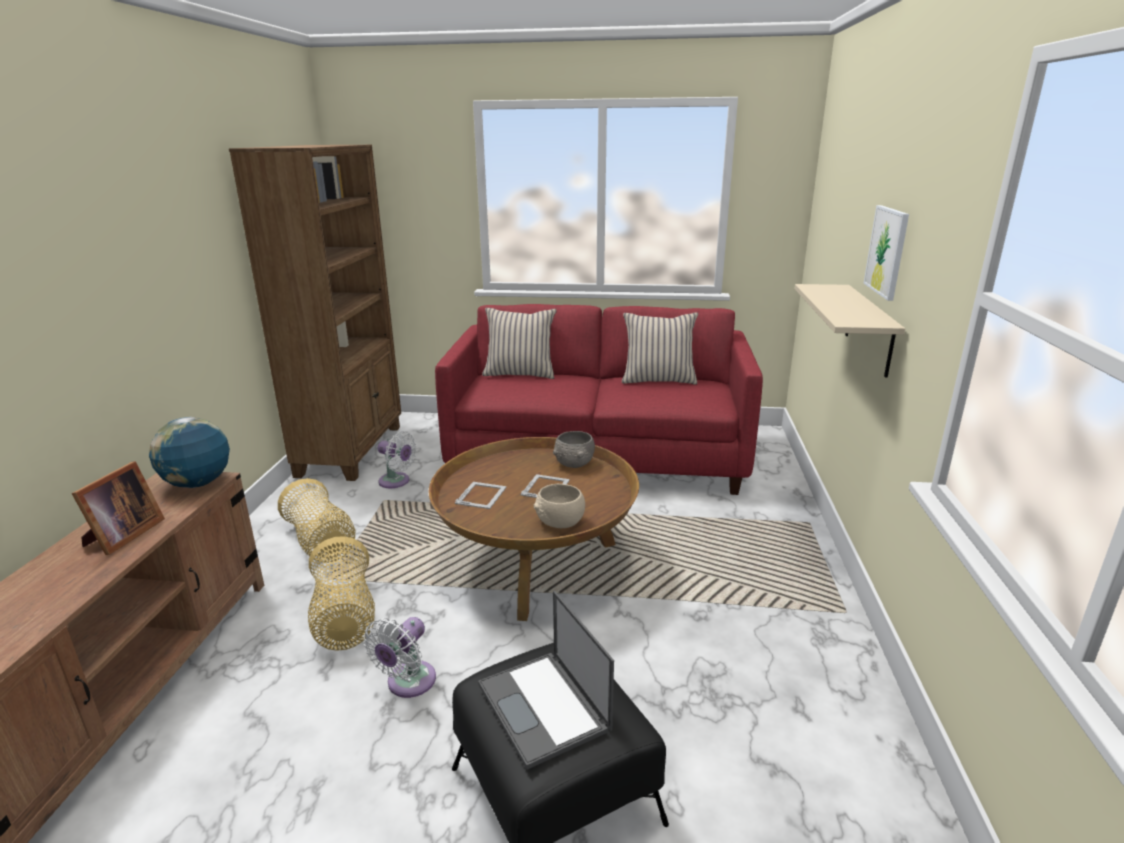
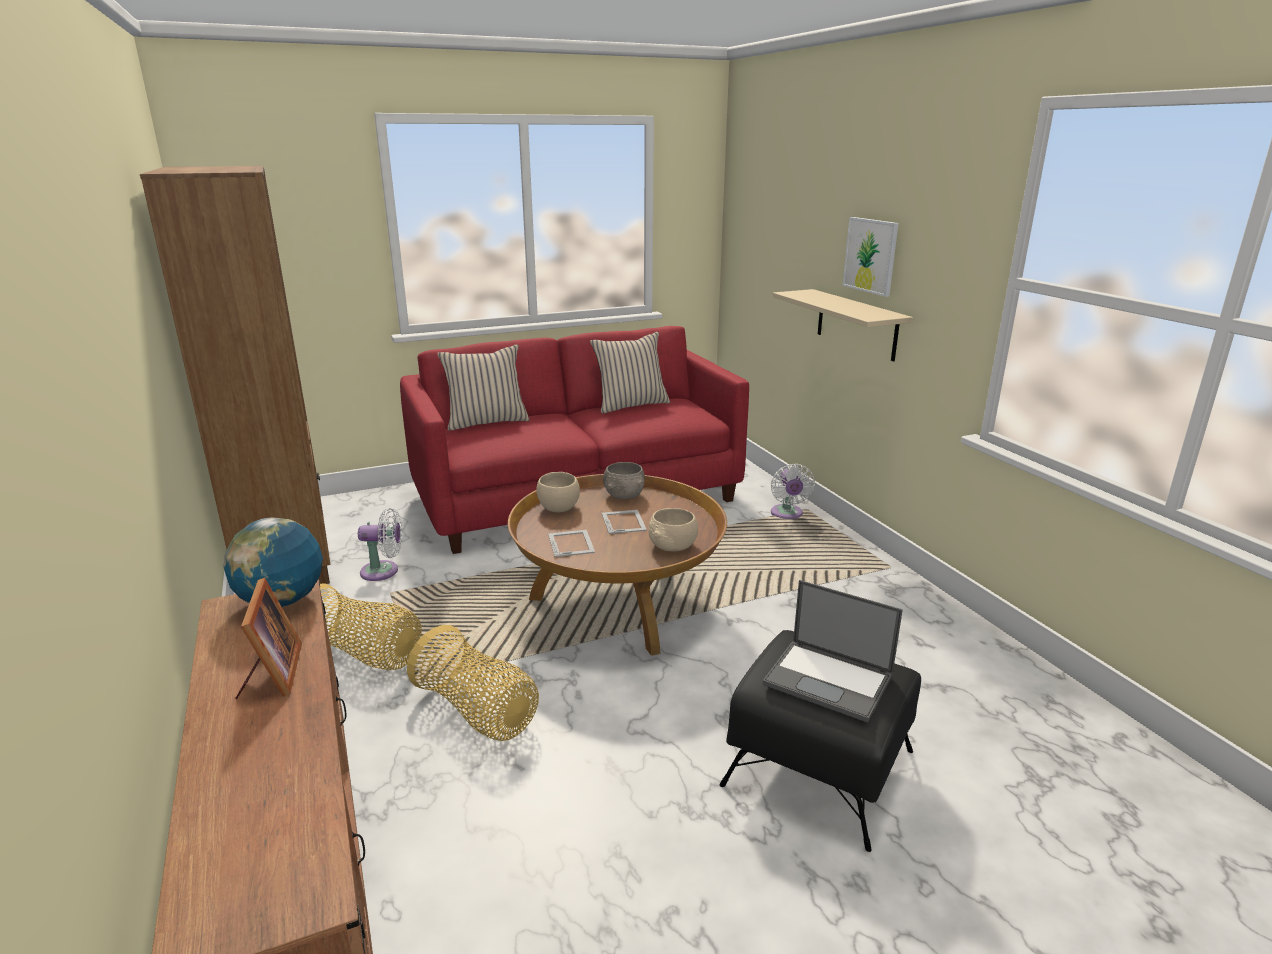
camera: 30 degrees left, 0 degrees up
white fan [363,617,436,698] -> white fan moved to [771,464,815,519]
none -> beige bowl [536,472,580,512]

